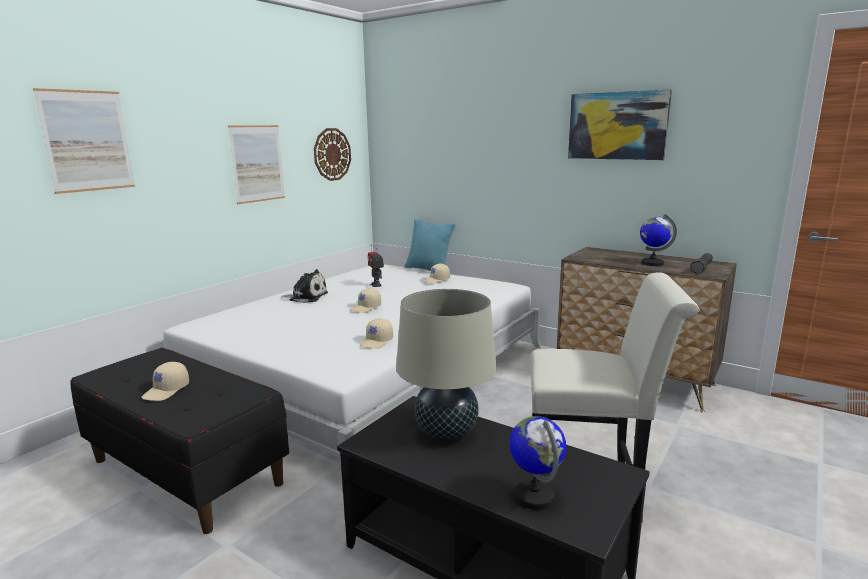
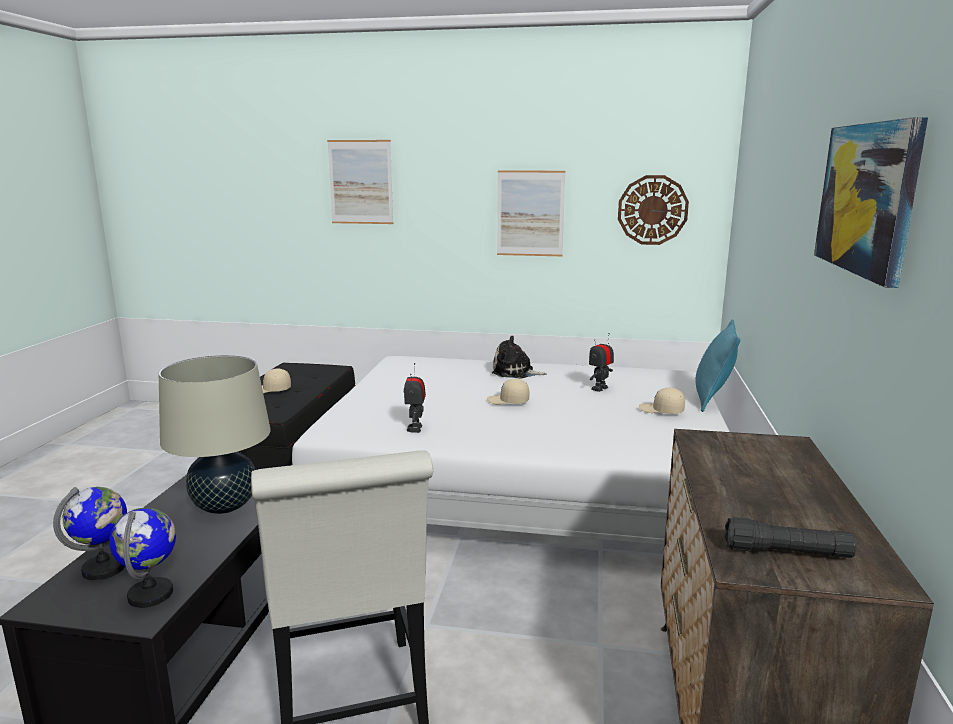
camera: 65 degrees right, 0 degrees up
plush toy [281,269,328,303] -> plush toy turned 120 degrees clockwise [492,336,547,379]
beige cap [360,318,393,349] -> toy robot [403,363,426,433]
globe [640,214,677,266] -> globe moved to [109,508,176,608]

